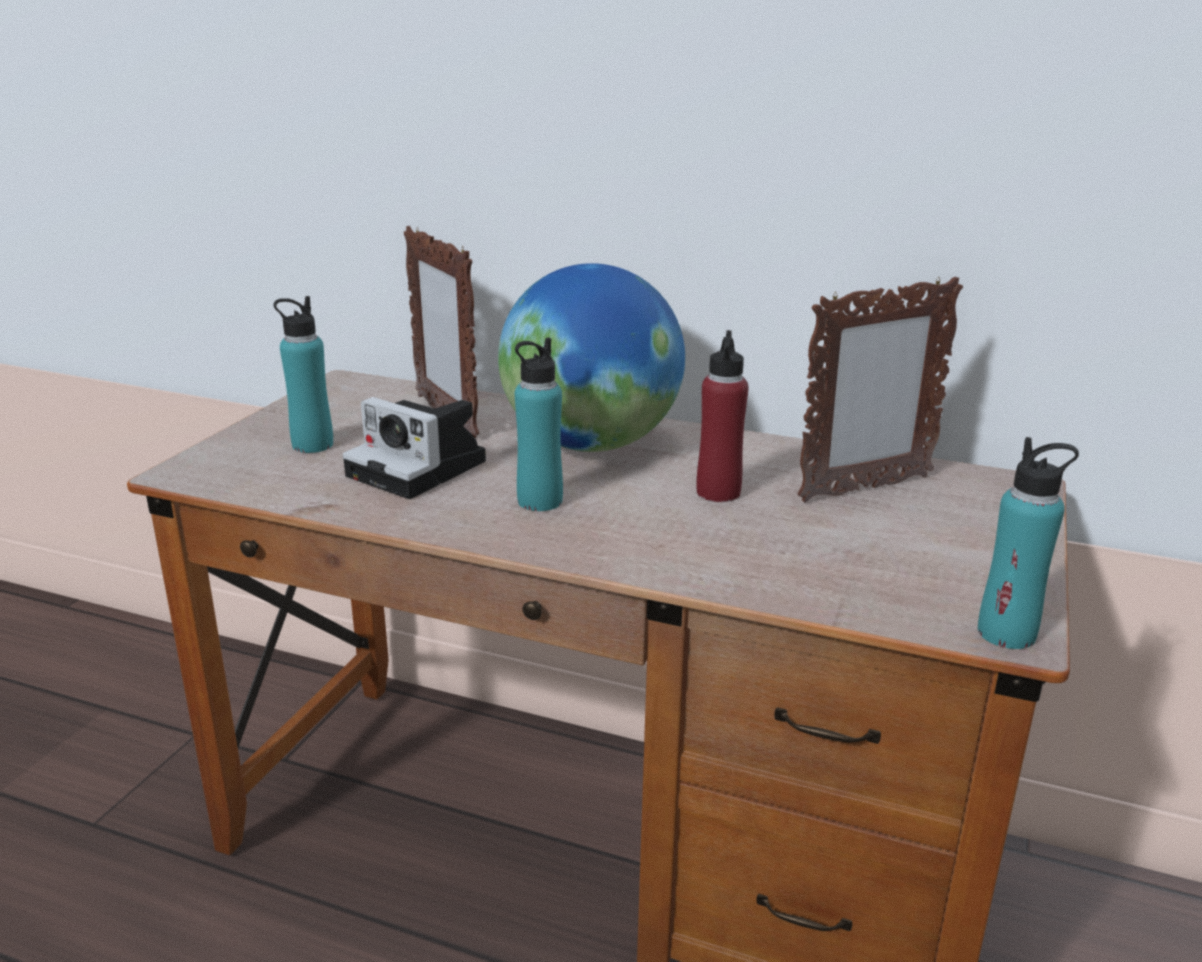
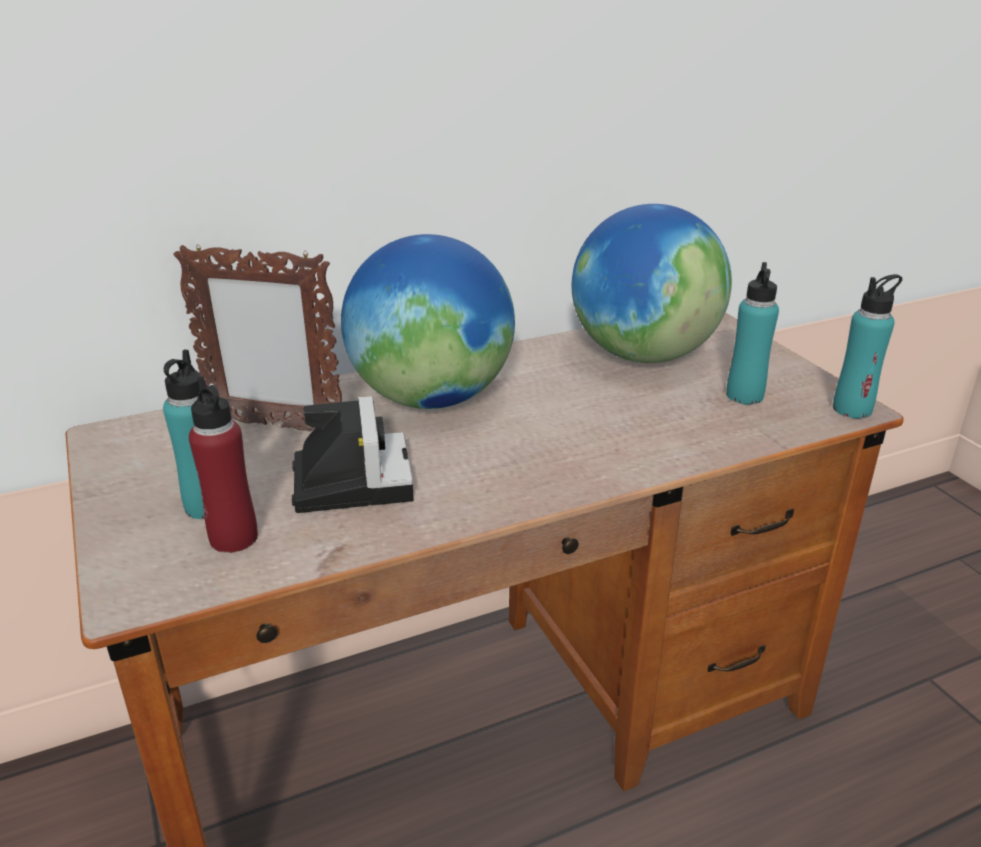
camera: 45 degrees left, 5 degrees up
camera [343,397,486,499] -> camera turned 90 degrees counterclockwise [292,396,414,513]
turquoise bottle [515,337,563,511] -> turquoise bottle moved to [726,262,779,404]
red bottle [696,330,749,502] -> red bottle moved to [189,376,258,553]
picture frame [798,277,963,503] -> globe [572,204,732,363]

